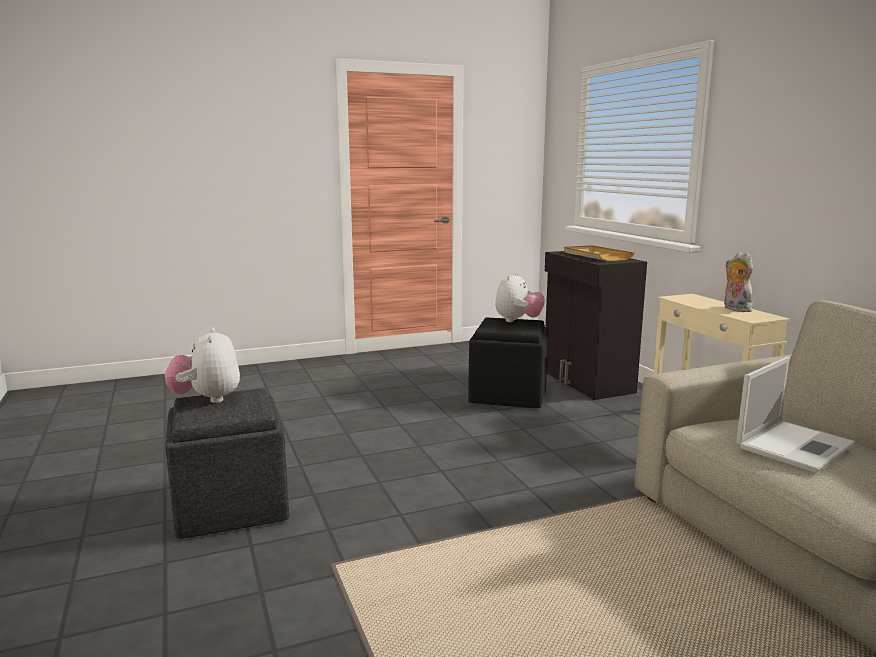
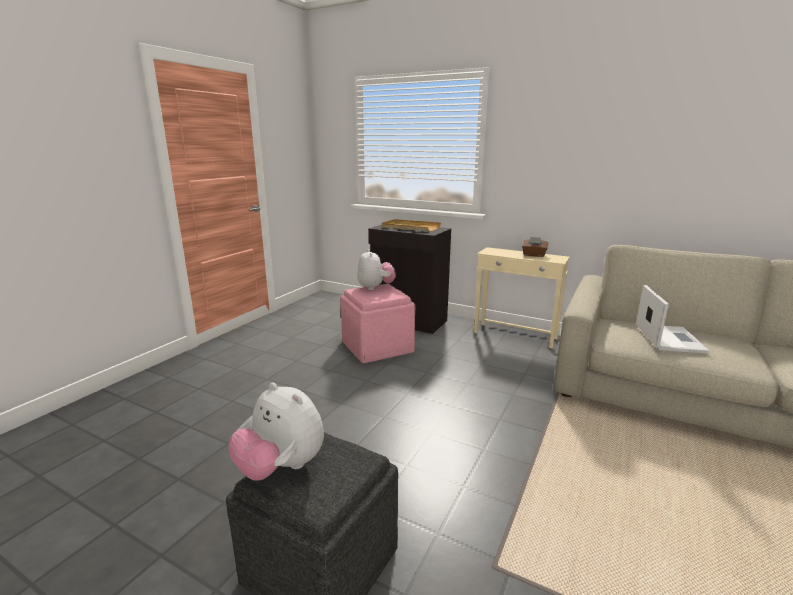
camera: 40 degrees left, 5 degrees up
black ottoman [468,317,549,408] -> pink ottoman [341,284,415,363]
plush toy [724,252,756,312] -> brown tissue box [522,237,548,257]

